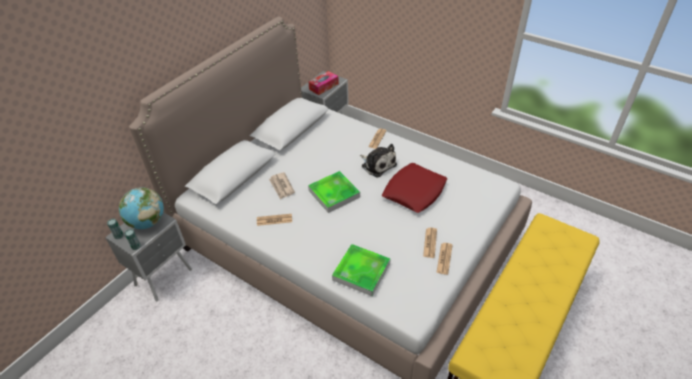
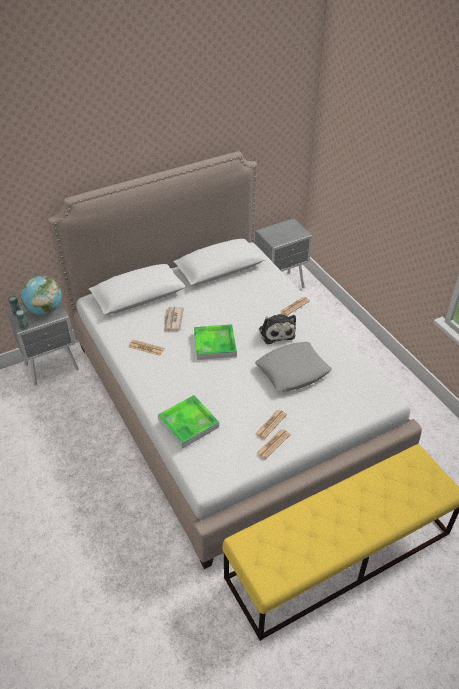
camera: 25 degrees right, 0 degrees up
tissue box [309,71,339,95] -> none
red pillow [382,163,447,213] -> grey pillow [255,342,332,392]

